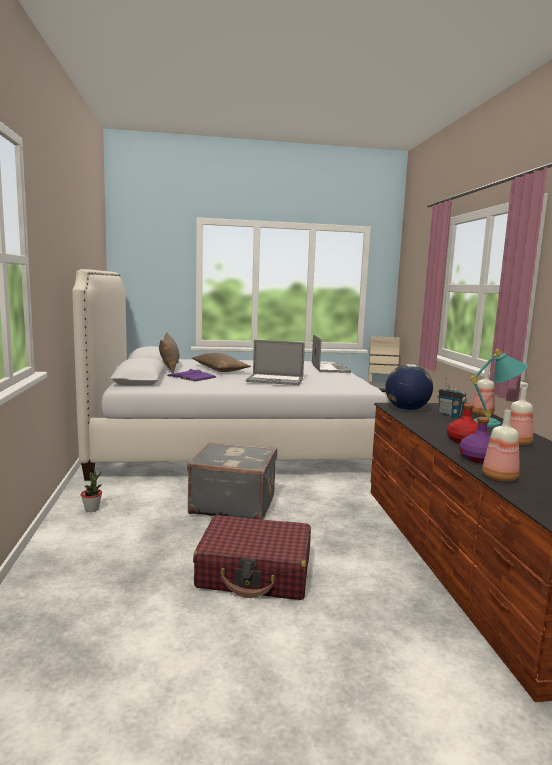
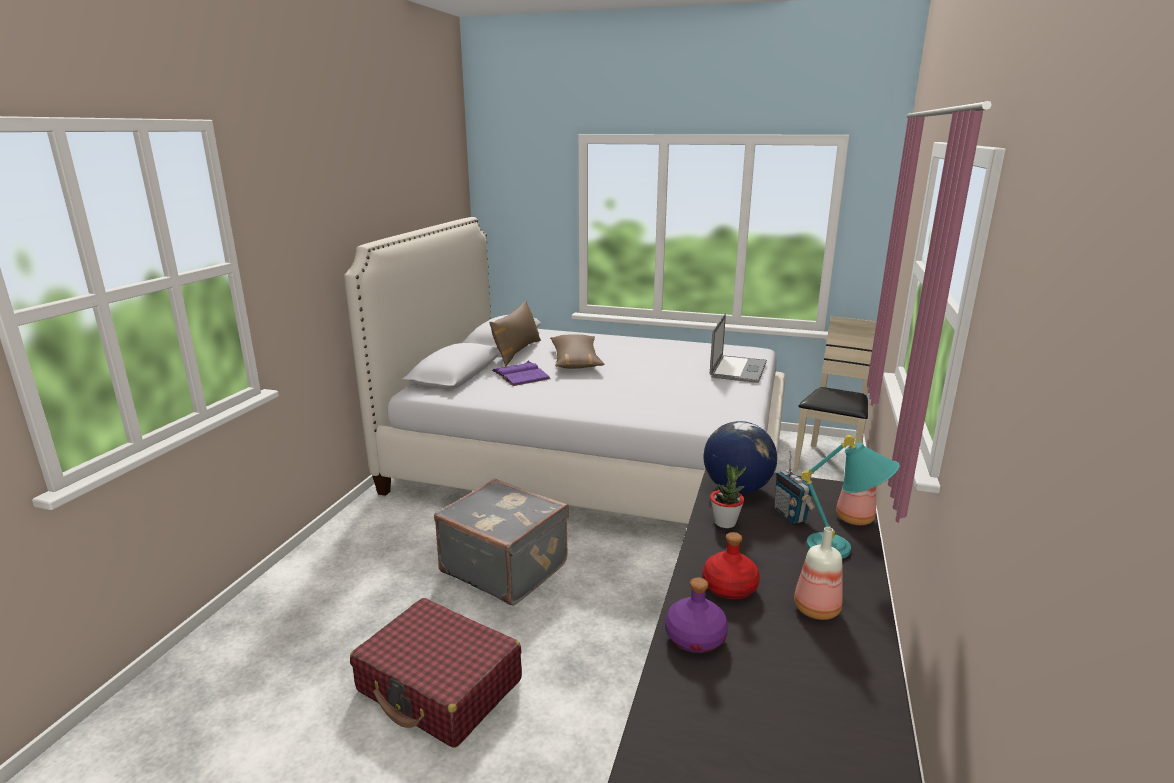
camera: 25 degrees right, 10 degrees up
potted plant [81,471,102,512] -> potted plant moved to [710,464,746,528]
laptop [246,340,305,385] -> none
bottle [482,410,520,482] -> none

